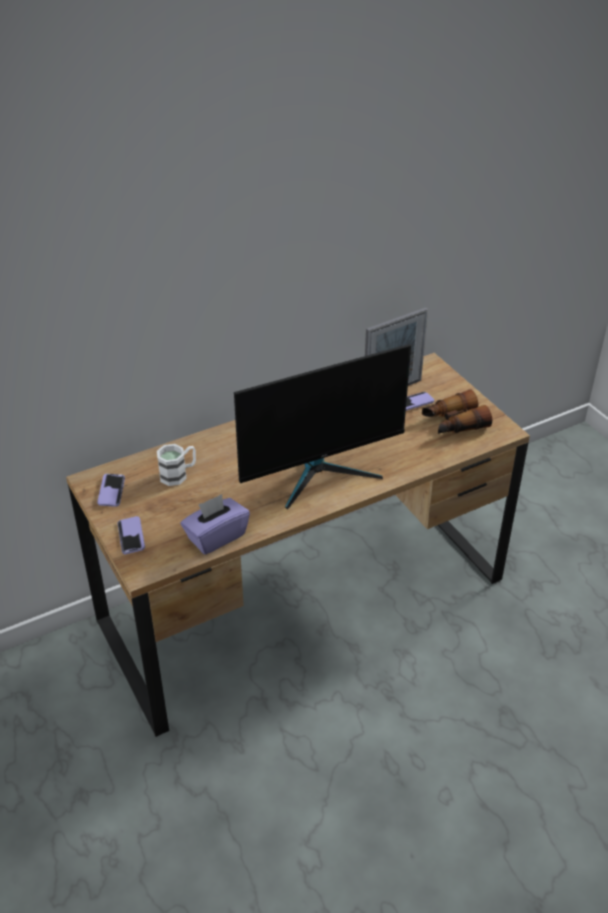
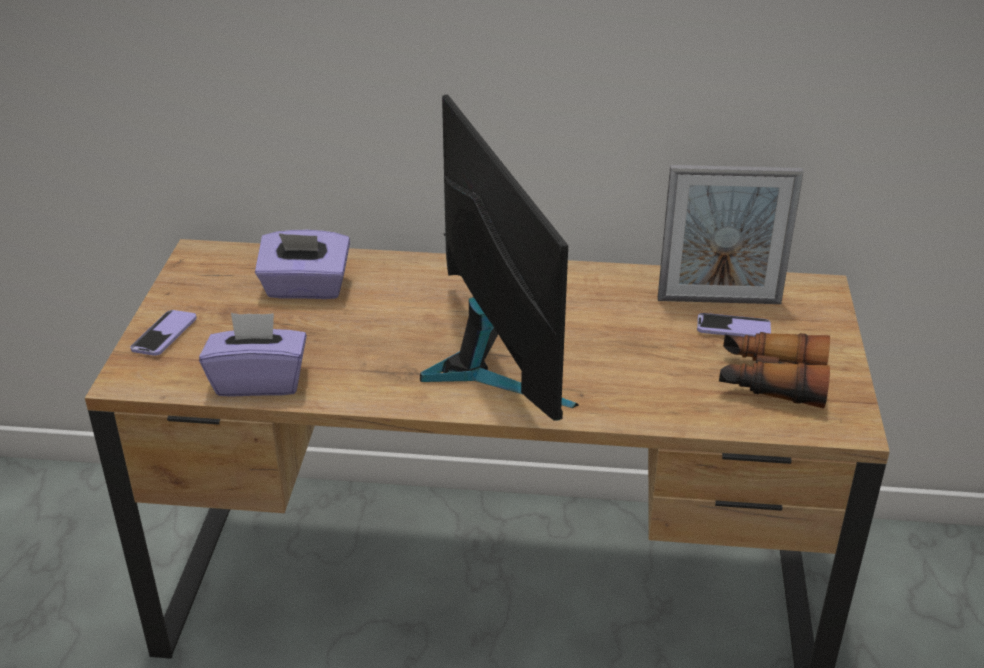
camera: 35 degrees right, 5 degrees down
phone [97,474,125,507] -> none
white mug [157,444,196,486] -> purple tissue box [255,230,350,299]
monitor [234,344,411,510] -> monitor turned 120 degrees counterclockwise [420,94,579,421]

